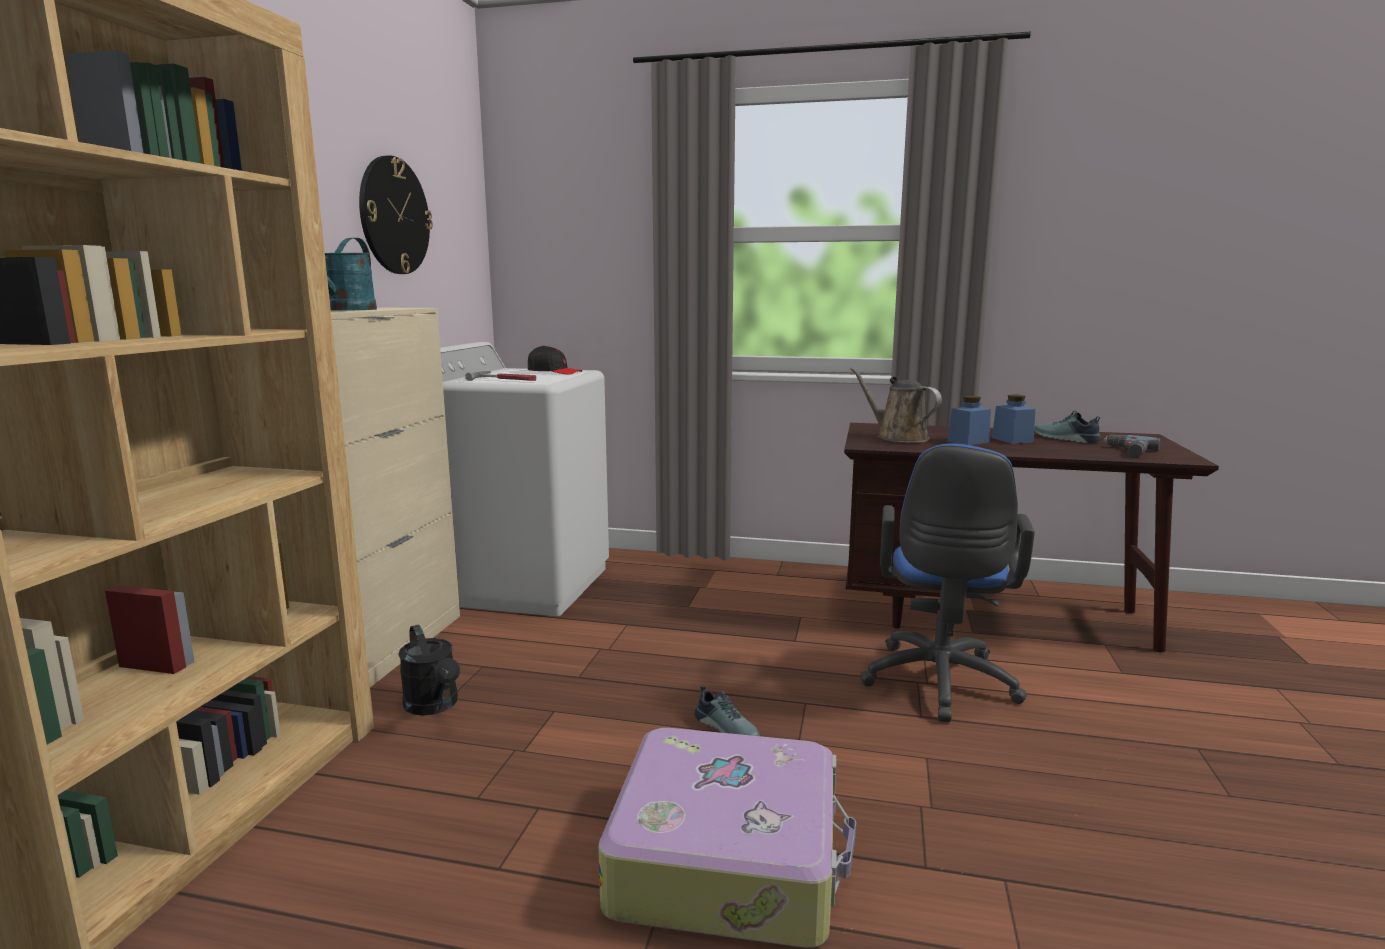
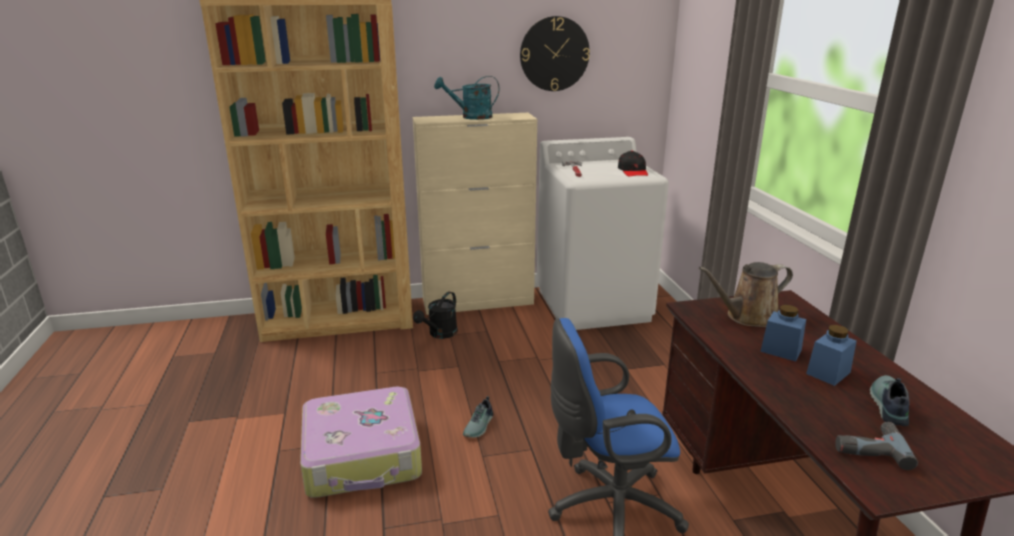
camera: 65 degrees right, 10 degrees up
brown watering can [850,367,942,443] -> brown watering can turned 135 degrees counterclockwise [699,262,793,327]

